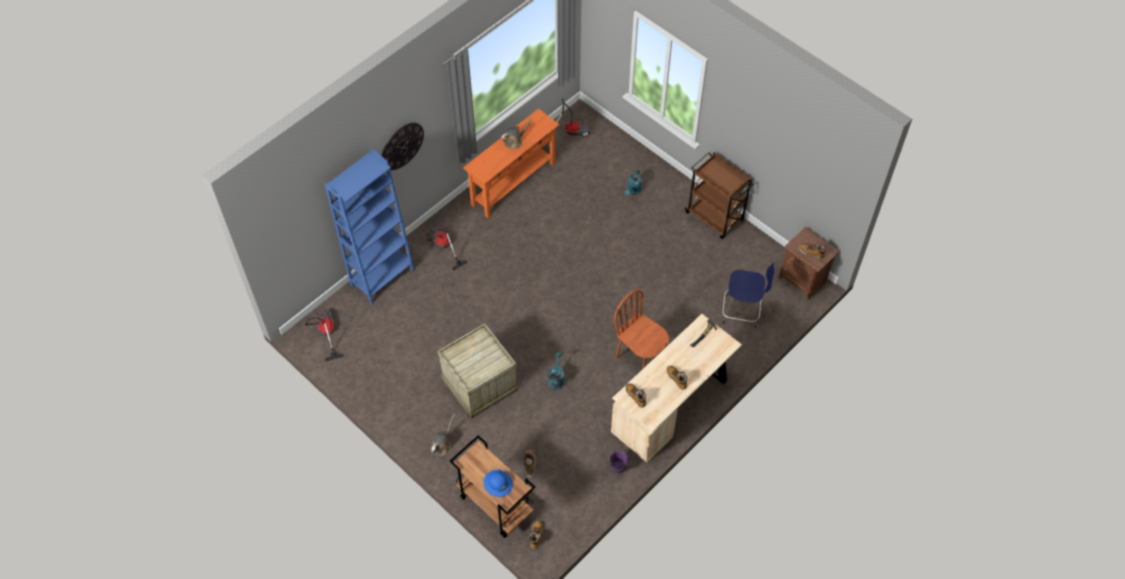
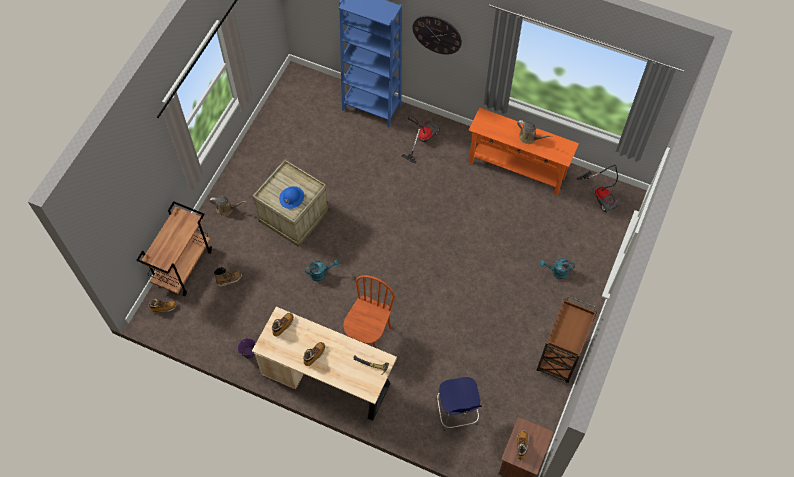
camera: 70 degrees right, 5 degrees up
vacuum cleaner [306,310,344,361] -> none
blue hard hat [484,470,513,497] -> blue hard hat moved to [279,186,304,209]

